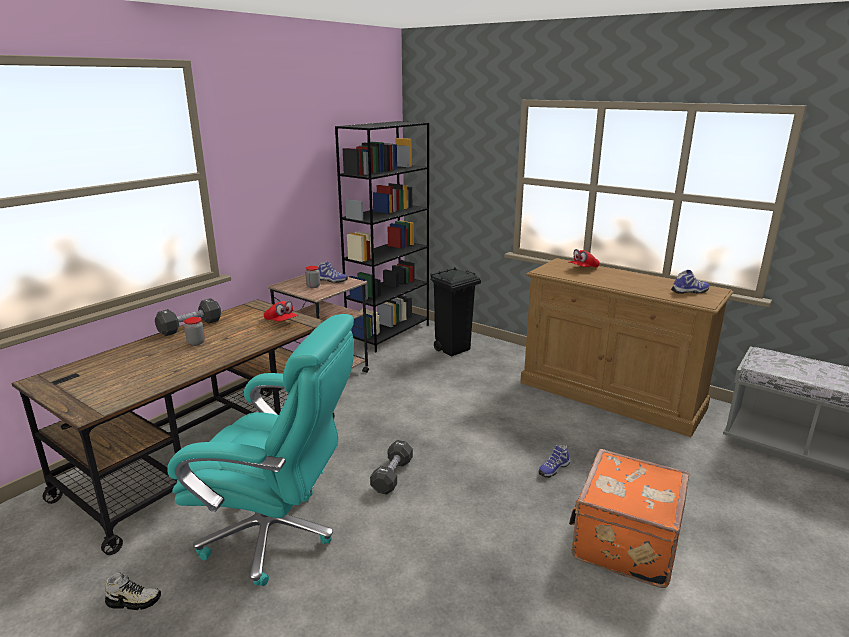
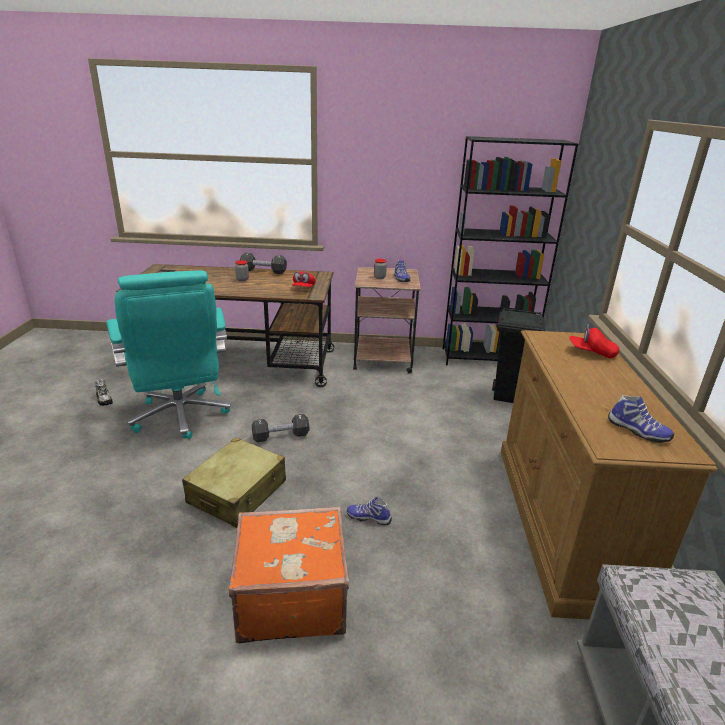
camera: 55 degrees right, 5 degrees up
none -> beige suitcase [182,437,286,528]

